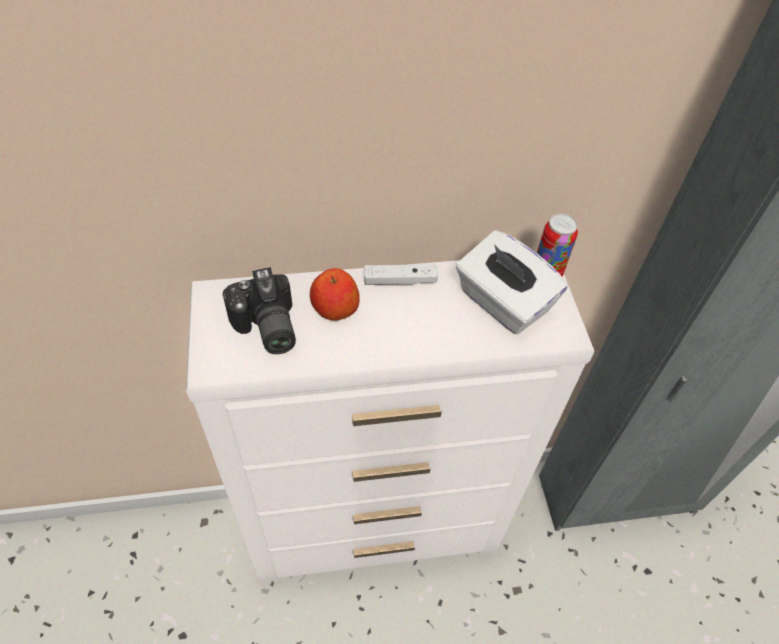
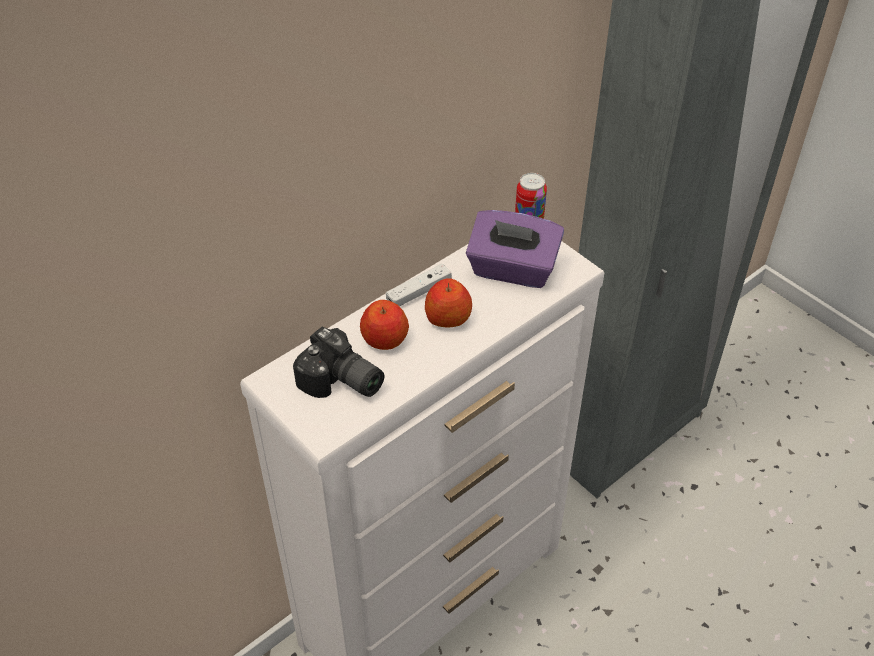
camera: 30 degrees left, 5 degrees down
white tissue box [456,230,568,334] -> purple tissue box [466,210,564,288]
none -> apple [425,278,472,327]

